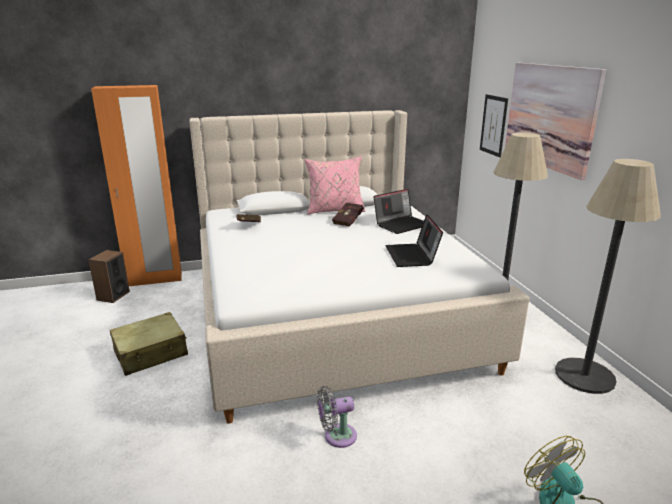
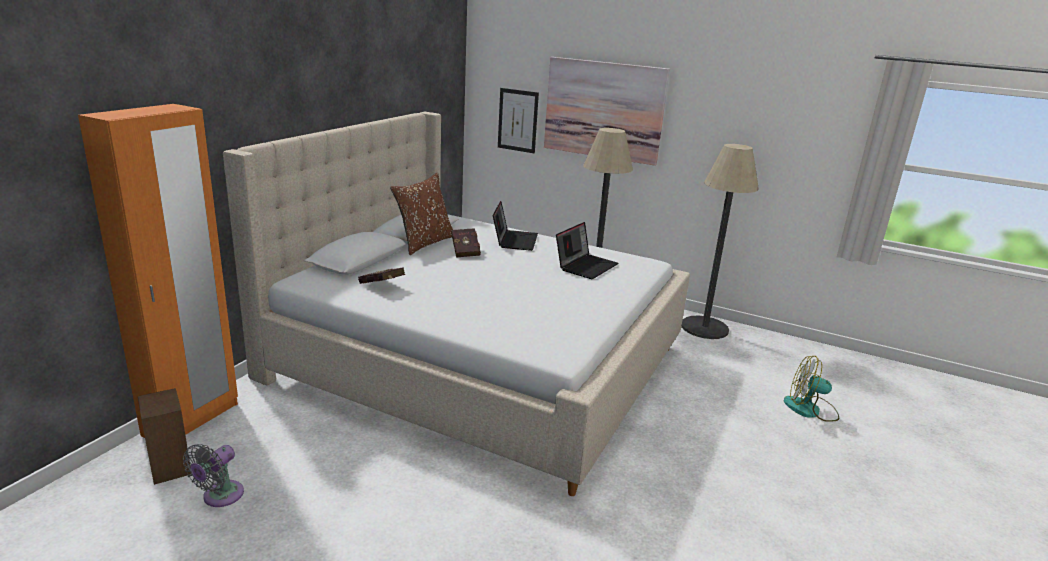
camera: 50 degrees left, 0 degrees up
beige suitcase [110,312,188,376] -> none
pink pillow [304,156,365,215] -> brown pillow [390,173,453,255]
grey fan [317,386,357,448] -> grey fan moved to [183,444,244,507]
laptop [385,214,443,267] -> laptop turned 90 degrees counterclockwise [556,222,618,279]

